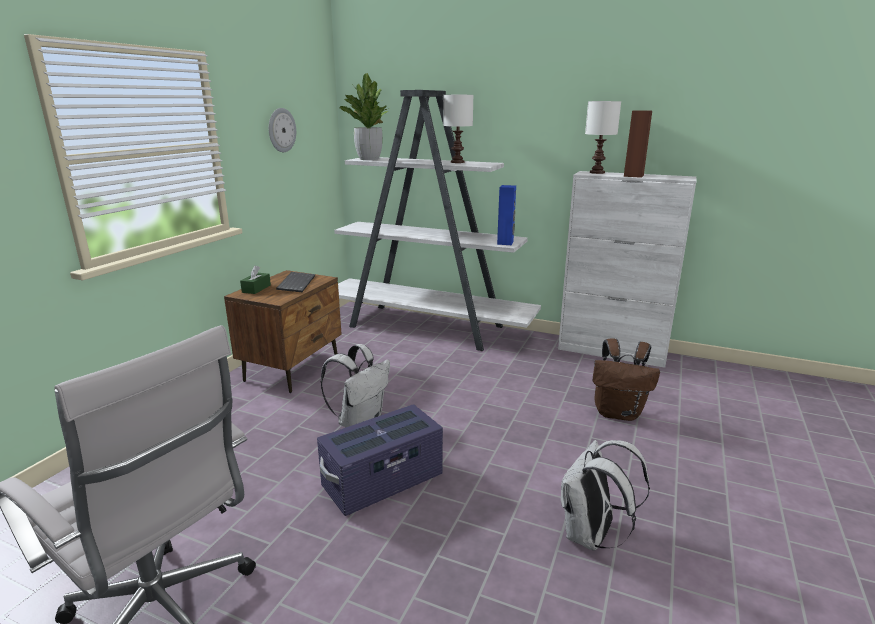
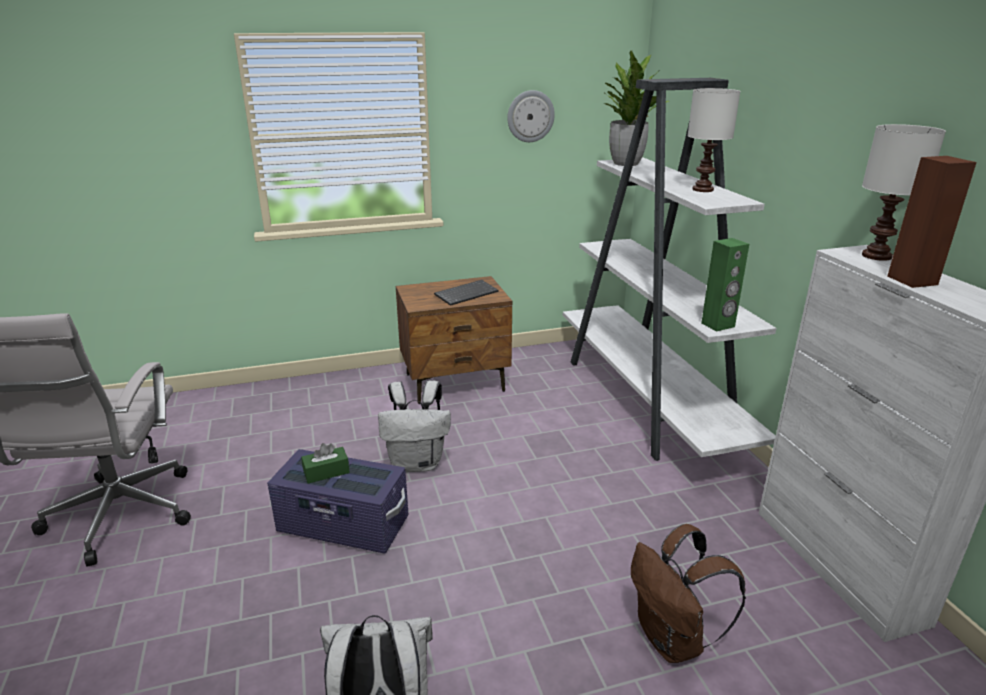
camera: 50 degrees right, 5 degrees up
green tissue box [240,266,271,294] -> green tissue box moved to [301,443,350,483]
blue speaker [497,185,516,245] -> green speaker [701,238,749,331]

